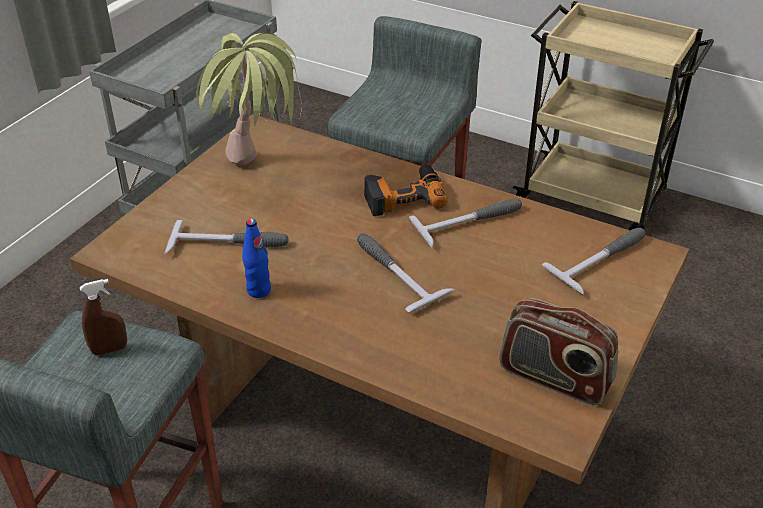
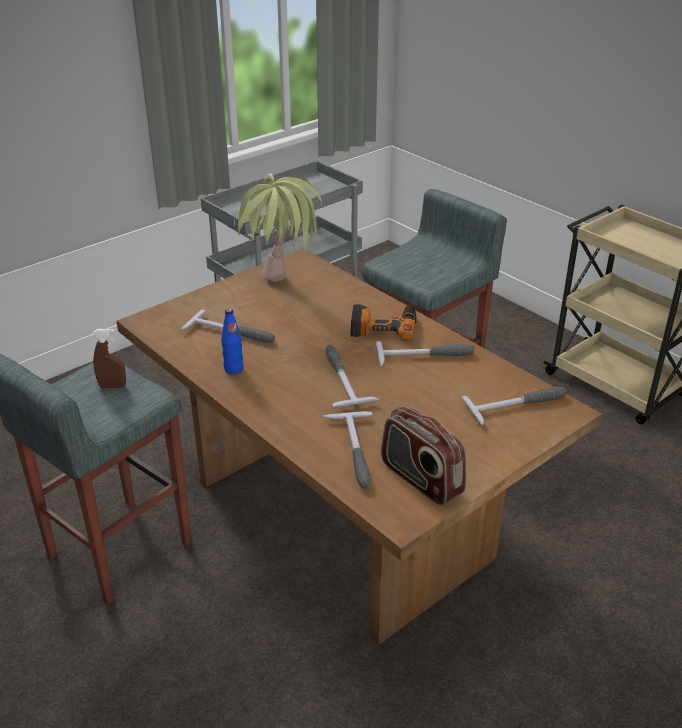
camera: 20 degrees right, 5 degrees down
none -> hammer [323,411,372,488]

